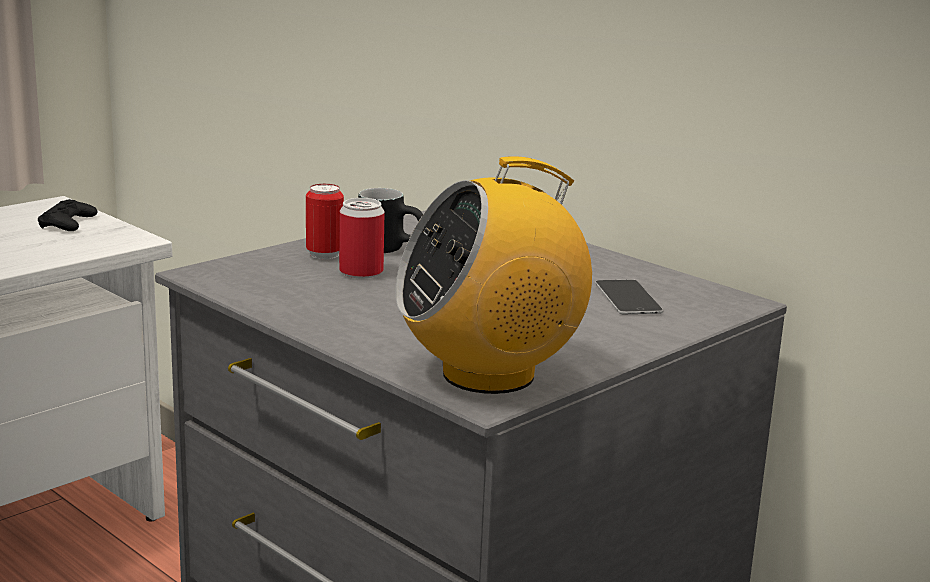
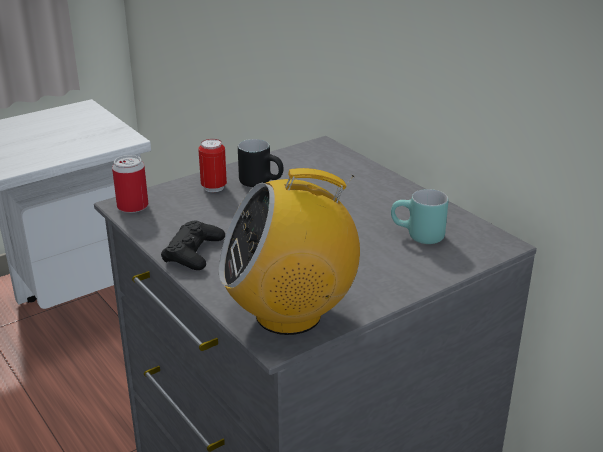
camera: 10 degrees right, 10 degrees up
black game controller [38,199,97,231] -> black game controller moved to [161,221,225,270]
can [339,198,385,278] -> can moved to [112,155,148,213]
phone [595,280,663,314] -> turquoise mug [391,189,448,244]

